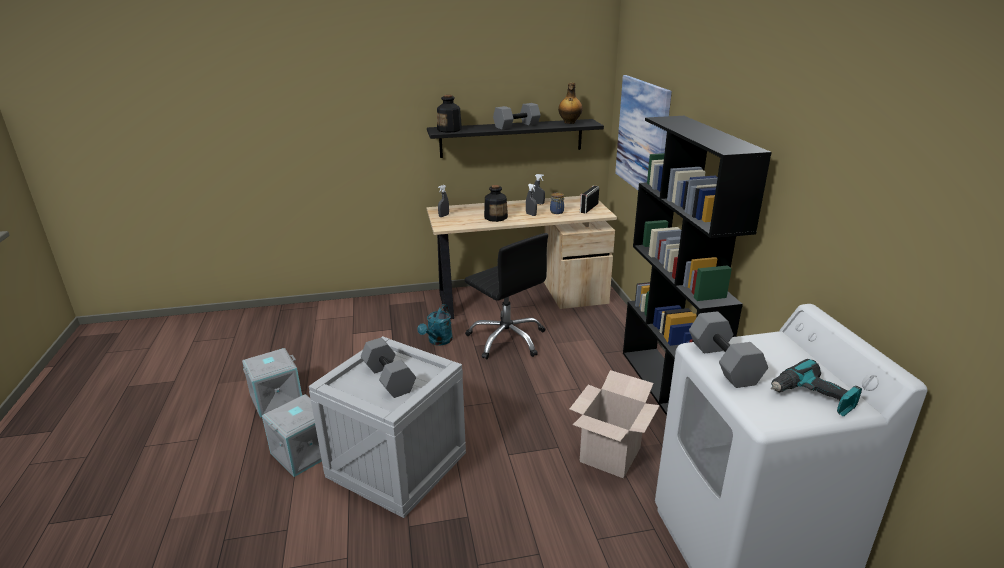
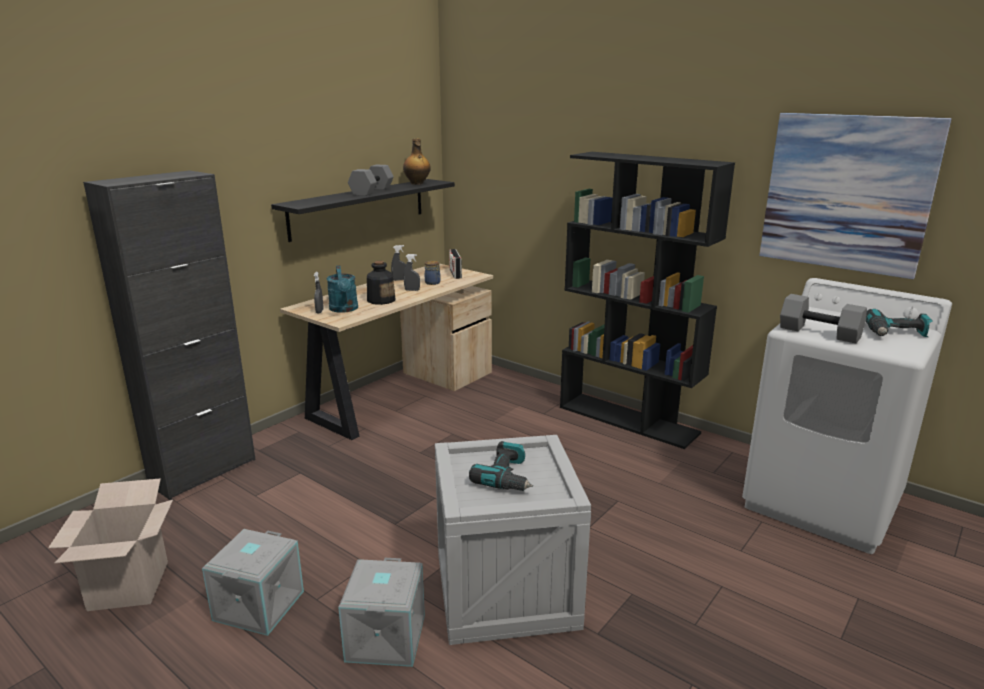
camera: 40 degrees left, 5 degrees down
grey dumbbell [361,338,416,398] -> power drill [469,441,533,491]
turquoise watering can [417,304,453,345] -> turquoise watering can moved to [326,265,358,313]
bottle [437,95,462,133] -> none
black office chair [465,233,548,359] -> none
cardboard box [570,370,660,478] -> cardboard box moved to [48,478,173,611]
picture [615,75,672,190] -> picture moved to [759,113,952,279]
none -> black cabinet [83,170,256,500]

